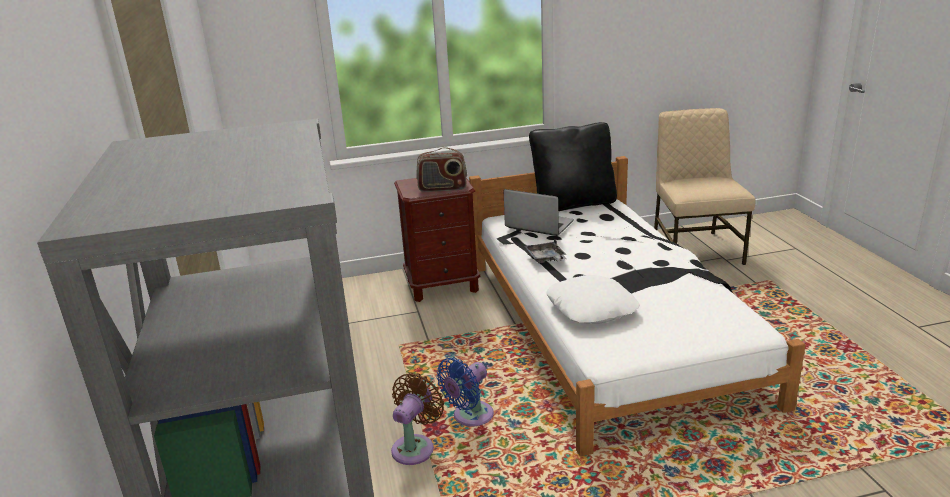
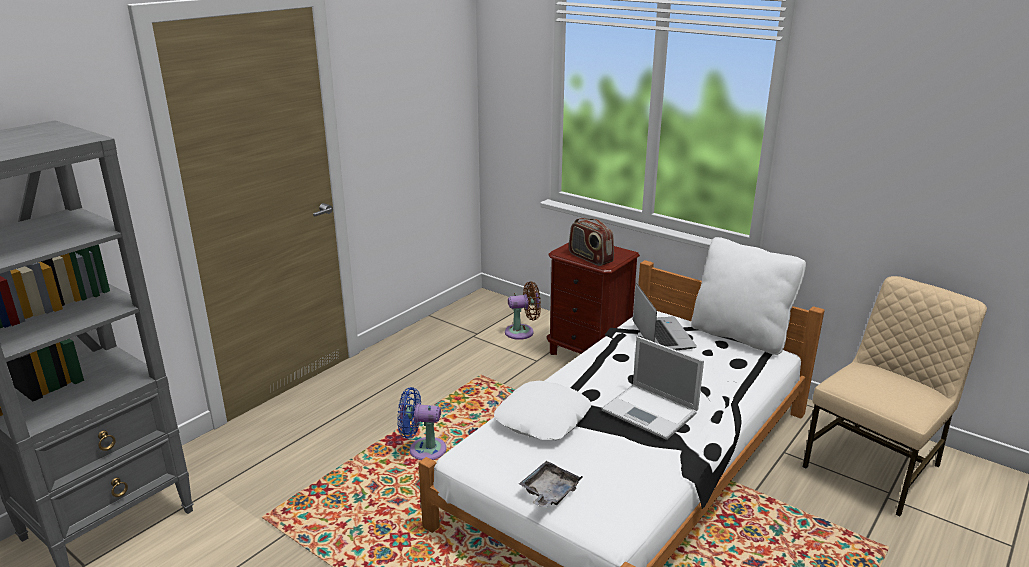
camera: 50 degrees right, 0 degrees up
brown fan [391,373,444,465] -> brown fan moved to [505,281,541,340]
grey tray [524,239,566,263] -> grey tray moved to [519,461,583,509]
black pillow [529,122,617,211] -> white pillow [691,237,806,355]
none -> laptop [601,336,704,440]

